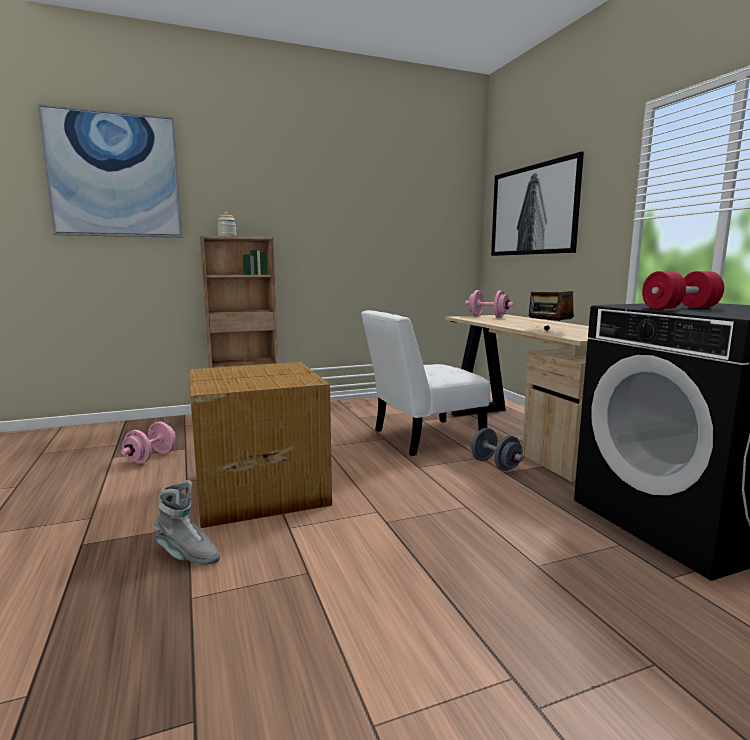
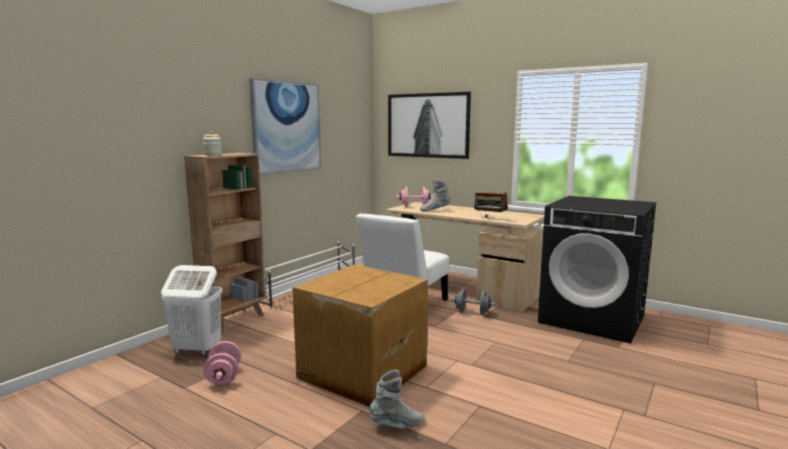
camera: 35 degrees left, 0 degrees up
picture [37,104,183,238] -> picture moved to [249,78,321,175]
red dumbbell [642,271,724,309] -> none
none -> white laundry basket [161,265,222,355]
none -> grey boot [420,179,450,211]

